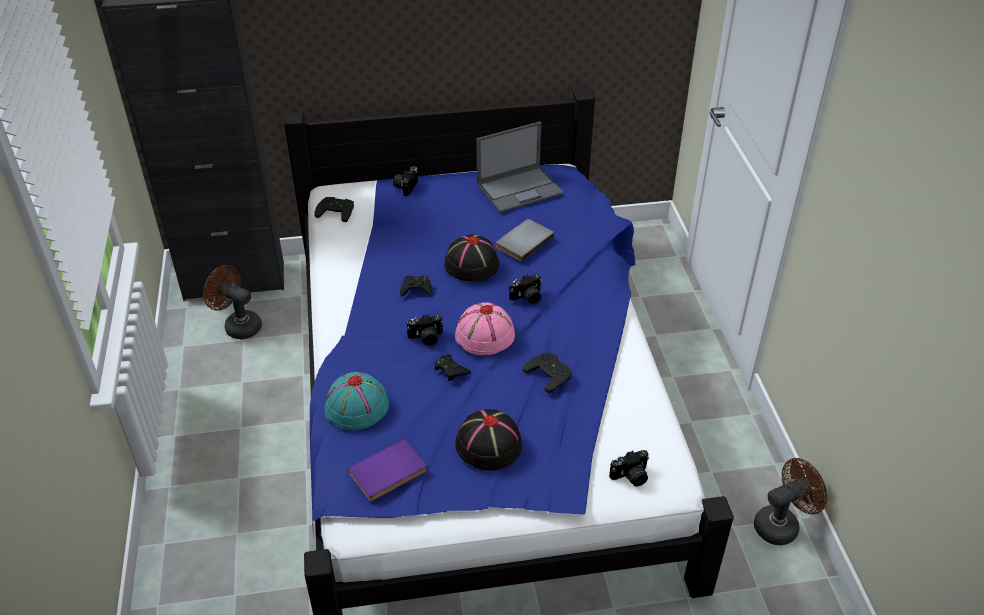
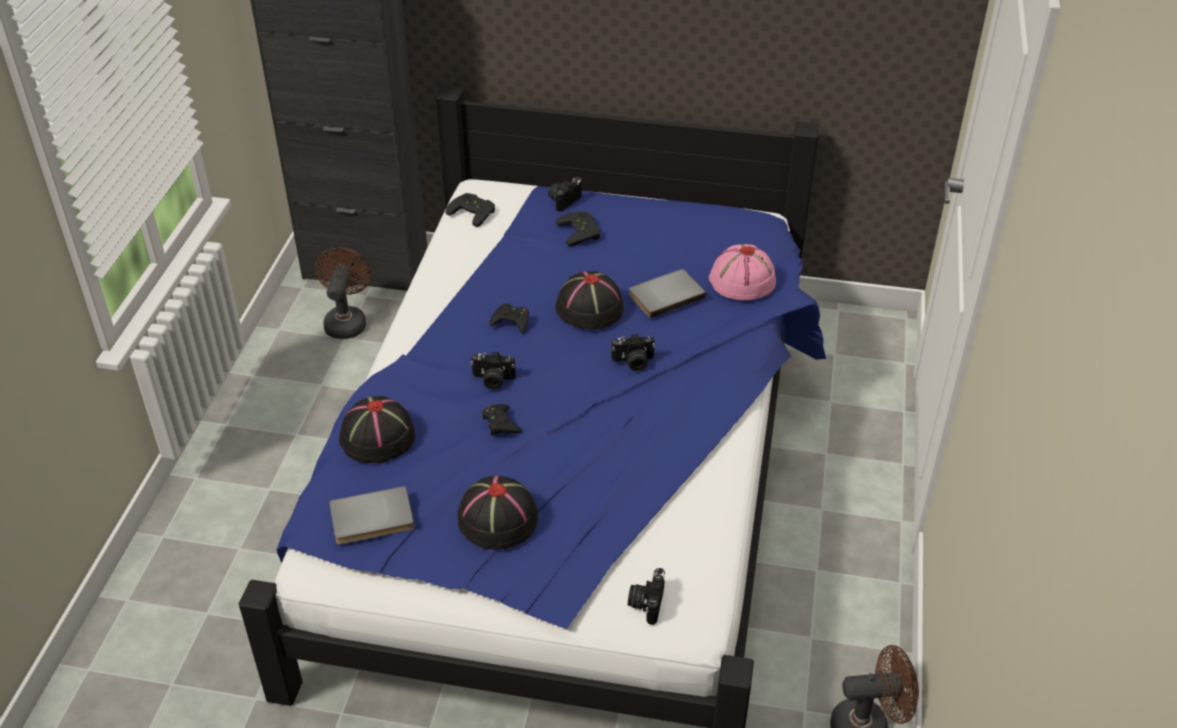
camera: 20 degrees right, 0 degrees up
brown fan [203,265,262,340] -> brown fan turned 45 degrees clockwise [315,248,371,339]
turquoise hat [325,372,389,430] -> black hat [339,396,415,463]
purple book [348,439,426,501] -> grey book [329,486,414,544]
pink hat [455,302,515,355] -> pink hat moved to [709,244,776,300]
laptop [477,121,564,213] -> none
black game controller [522,352,572,393] -> black game controller moved to [556,211,600,246]
camera [609,450,649,487] -> camera turned 105 degrees clockwise [628,568,666,625]

